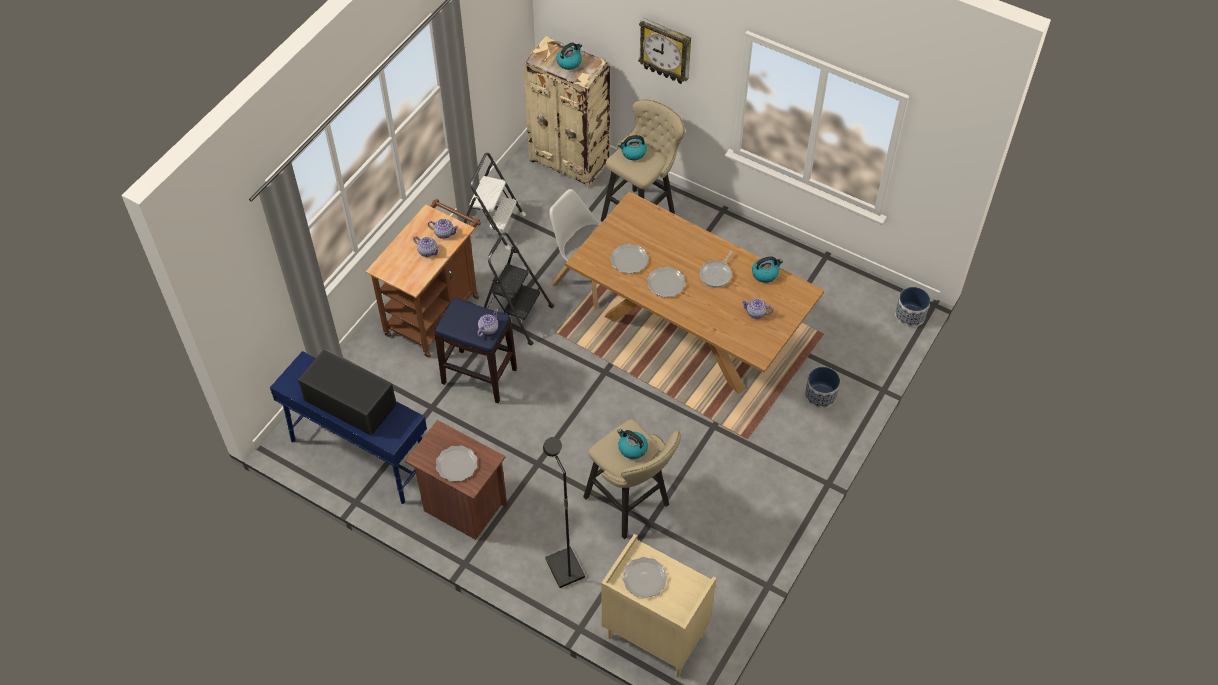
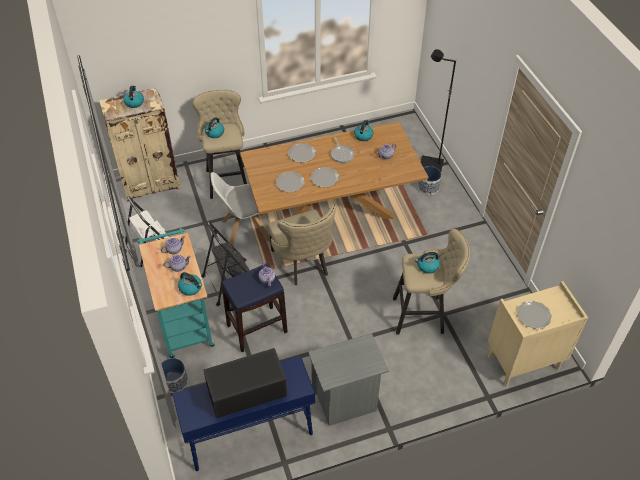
camera: 50 degrees left, 5 degrees down
brown cart [366,199,481,358] -> turquoise cart [138,228,215,358]
brown nightstand [405,420,507,540] -> grey nightstand [308,333,389,426]
plate [436,445,478,482] -> plate moved to [288,143,316,163]
black floor lamp [543,437,585,588] -> black floor lamp moved to [421,49,456,171]
wall clock [638,18,691,84] -> none
planter [895,287,930,327] -> planter moved to [161,358,188,393]
none -> kettle [178,272,202,296]
none -> beige chair [268,204,336,285]

